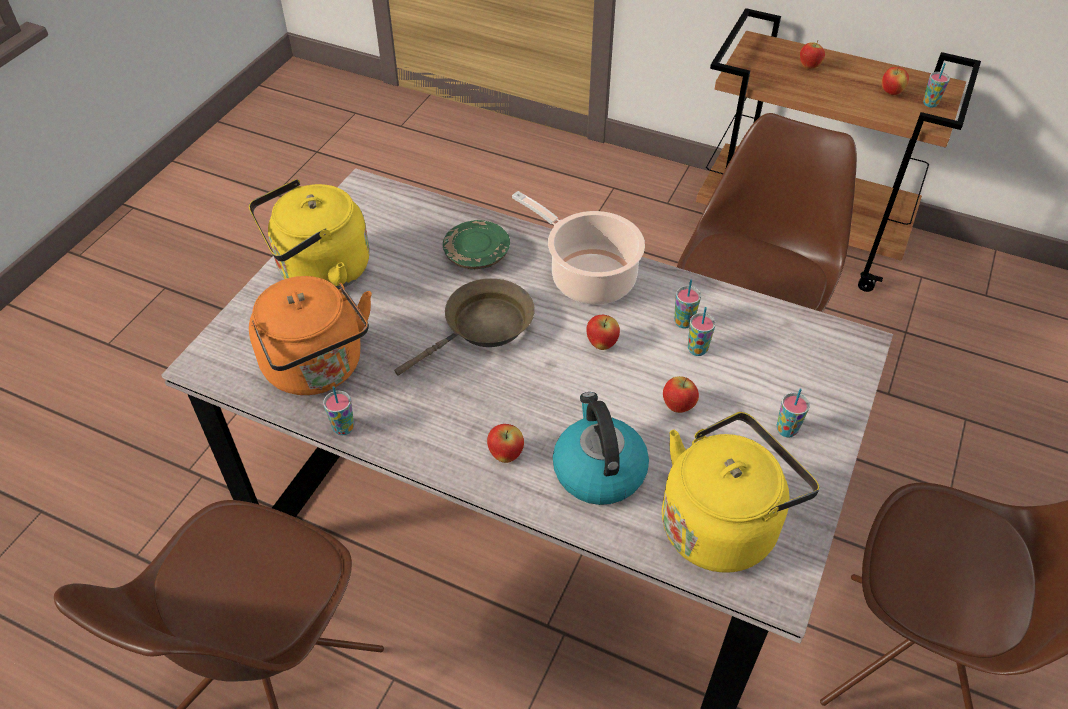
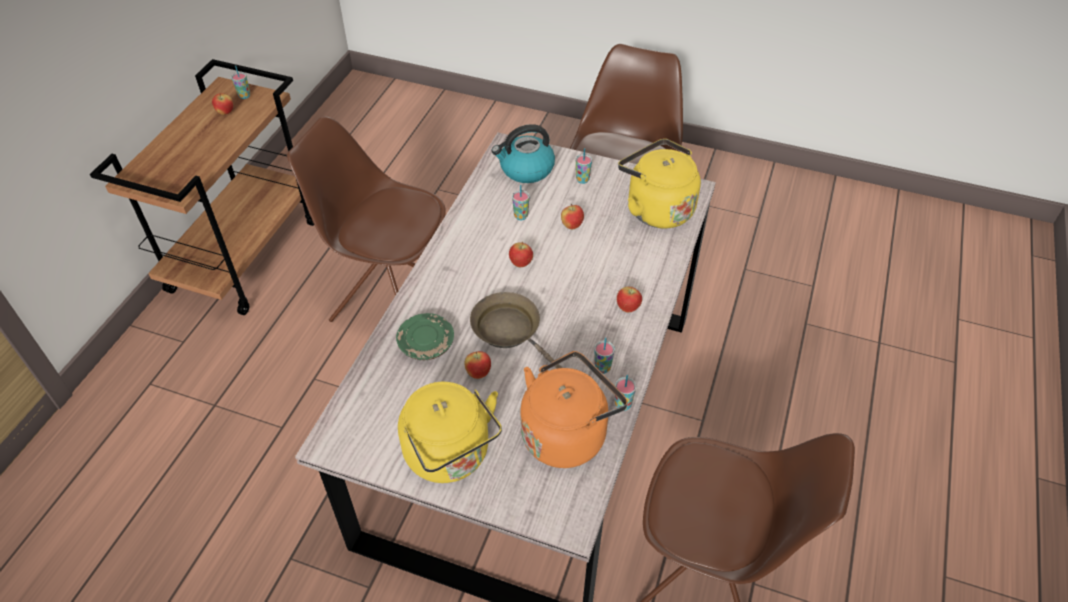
camera: 95 degrees left, 0 degrees up
cooking pot [512,191,645,305] -> none
kettle [553,392,649,505] -> kettle moved to [492,124,555,183]
cup [674,280,701,328] -> cup moved to [594,337,615,374]
apple [800,40,825,69] -> apple moved to [464,351,491,379]

